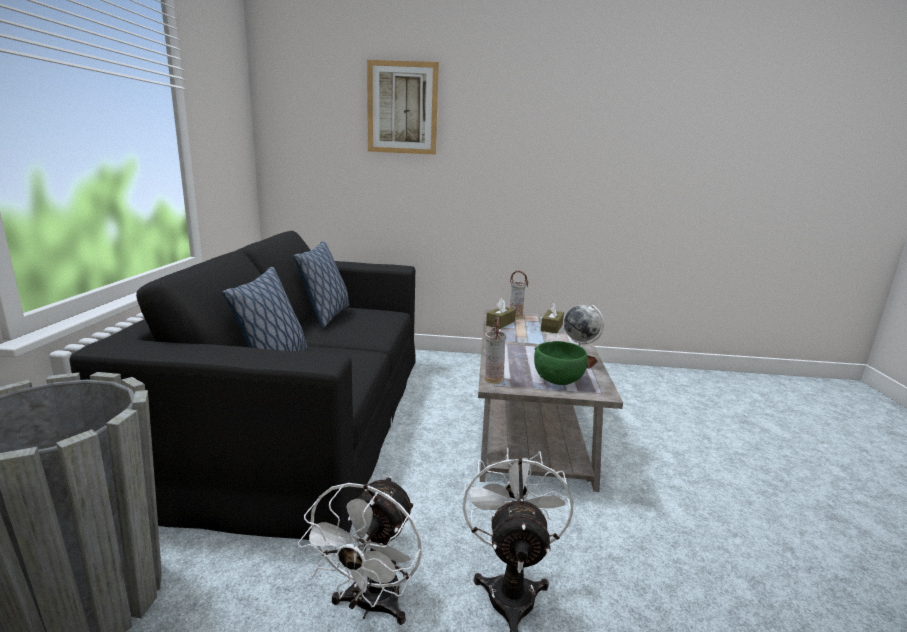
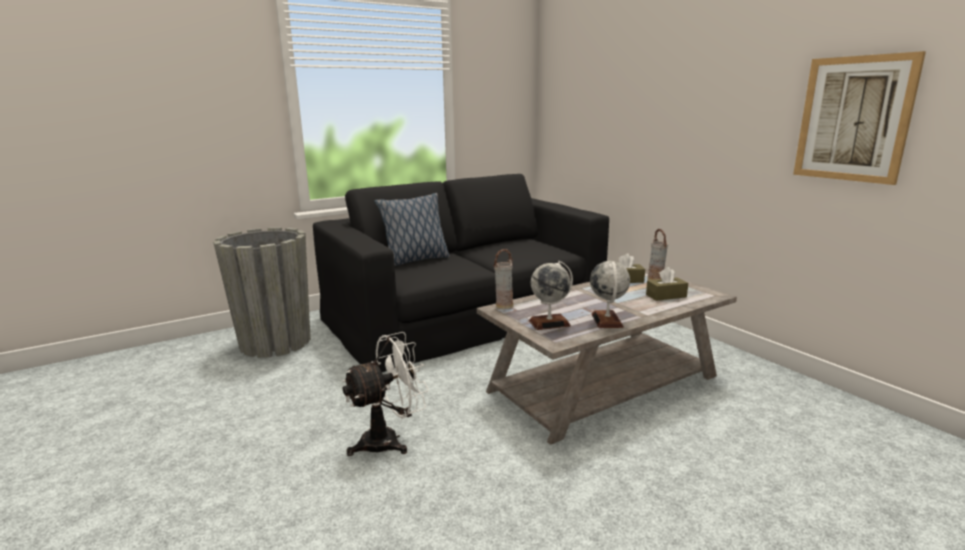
camera: 55 degrees right, 0 degrees up
pillow [293,241,349,328] -> none
white fan [297,476,422,625] -> none
picture [367,60,439,155] -> picture moved to [793,51,926,185]
green bowl [534,341,588,385] -> globe [529,261,573,330]

